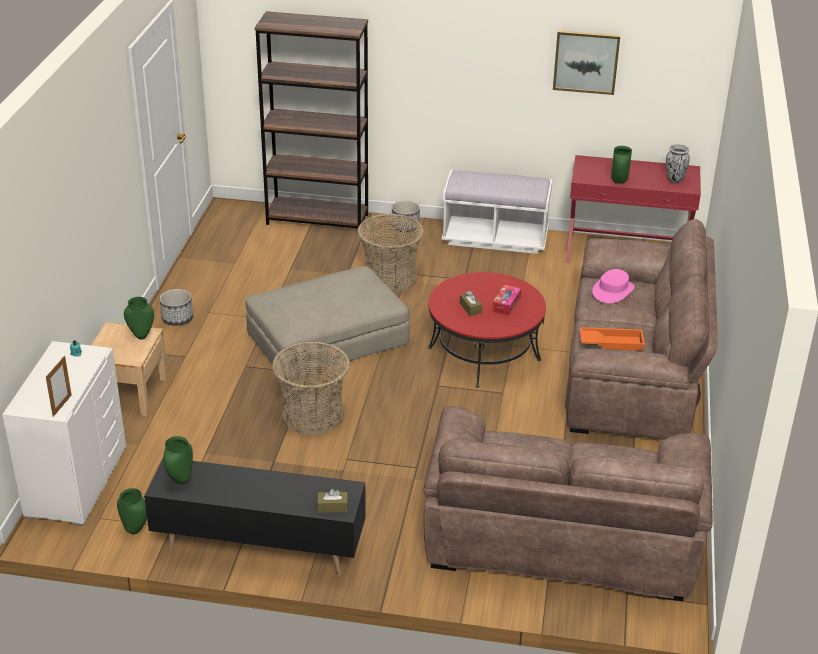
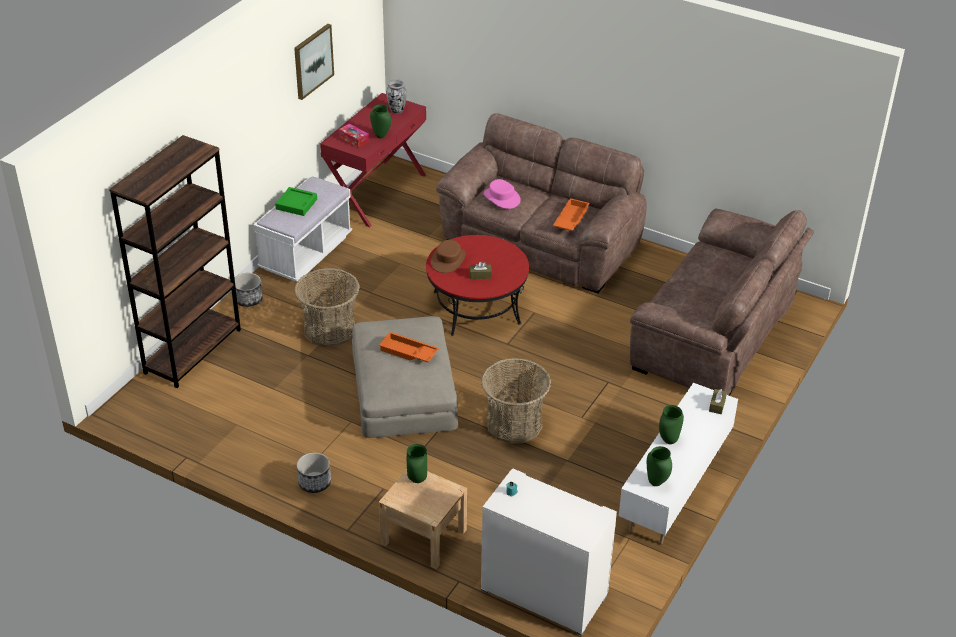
camera: 70 degrees left, 5 degrees up
picture frame [46,356,72,417] -> none
green vase [117,488,147,534] -> green vase moved to [659,405,684,444]
black tv stand [144,459,366,576] -> white tv stand [619,383,738,545]
tissue box [492,285,521,316] -> tissue box moved to [339,123,369,148]
none -> green tray [275,187,317,216]
none -> orange tray [379,332,439,362]
none -> brown hat [431,240,466,273]

